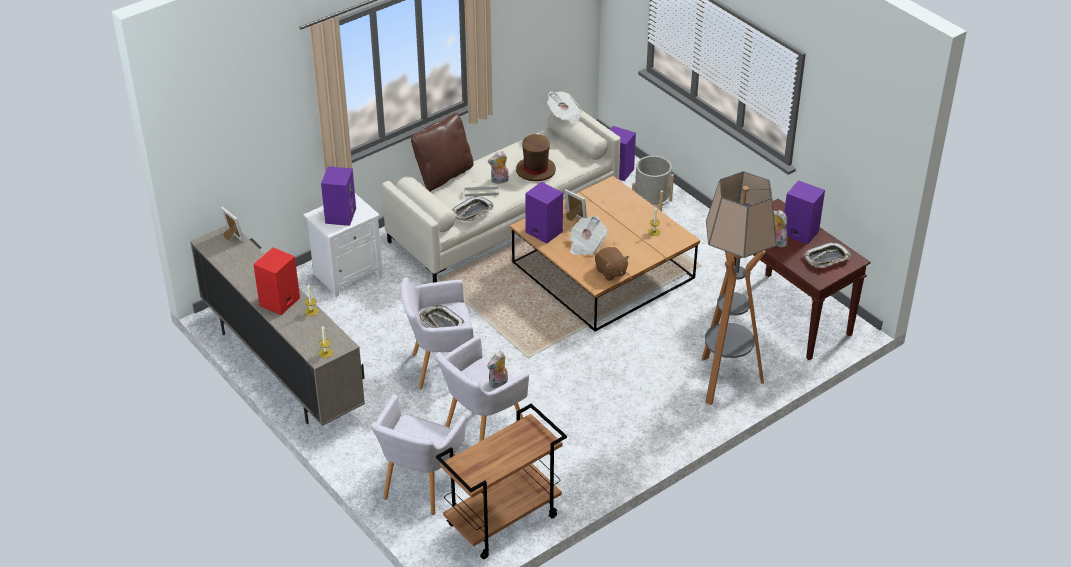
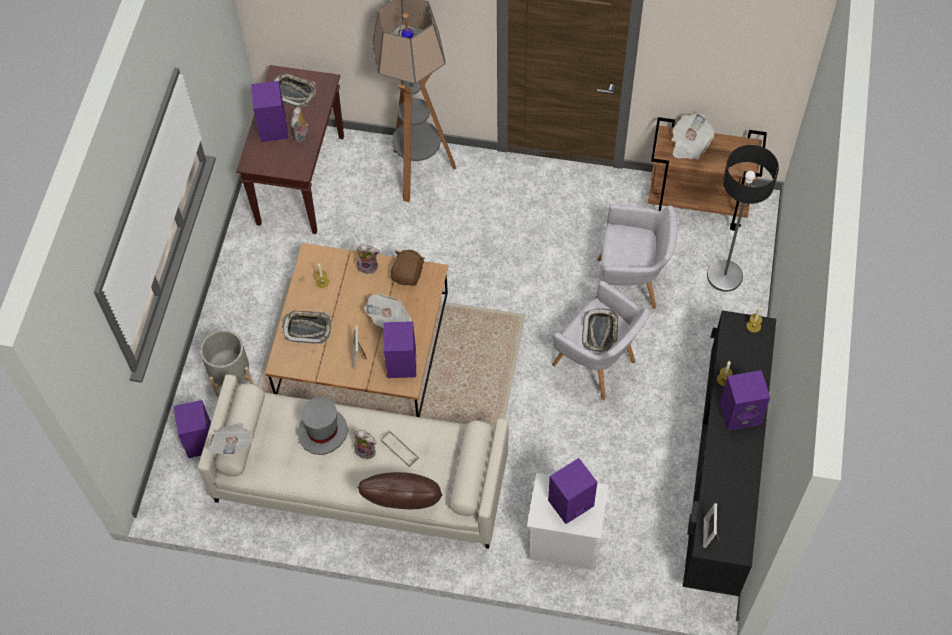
camera: 130 degrees left, 20 degrees up
beige tv stand [190,225,365,426] -> black tv stand [683,310,776,596]
red speaker [253,248,300,315] -> purple speaker [719,370,770,431]
grey armchair [371,395,466,515] -> floor lamp [707,145,779,292]
tray [452,196,494,222] -> tray moved to [282,311,332,344]
plush toy [487,351,508,389] -> plush toy moved to [356,244,380,274]
brown hat [516,134,556,181] -> grey hat [297,397,348,455]
none -> newspaper [671,113,714,160]

